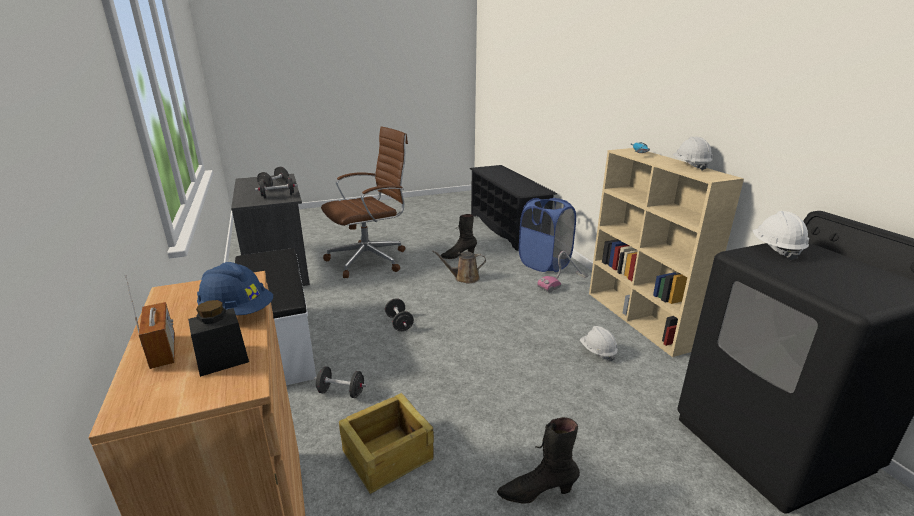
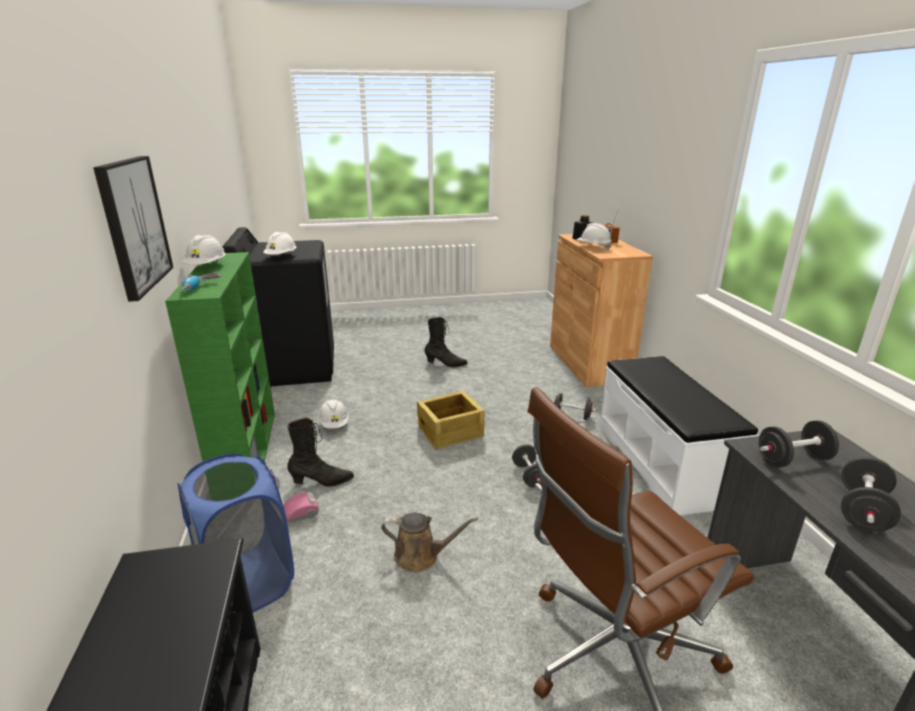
camera: 170 degrees left, 0 degrees up
blue hard hat [197,262,273,315] -> white hard hat [577,223,612,249]
crate [339,393,434,494] -> crate moved to [417,391,485,450]
black boot [440,214,477,259] -> black boot moved to [287,418,354,487]
beige bookcase [589,148,744,357] -> green bookcase [165,252,275,462]
none -> picture [93,156,173,302]

